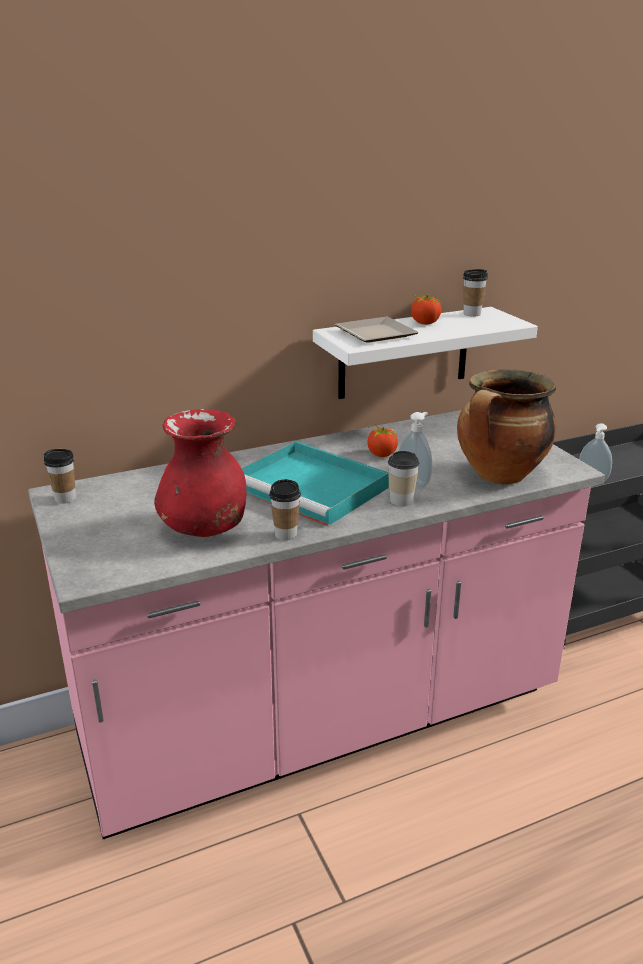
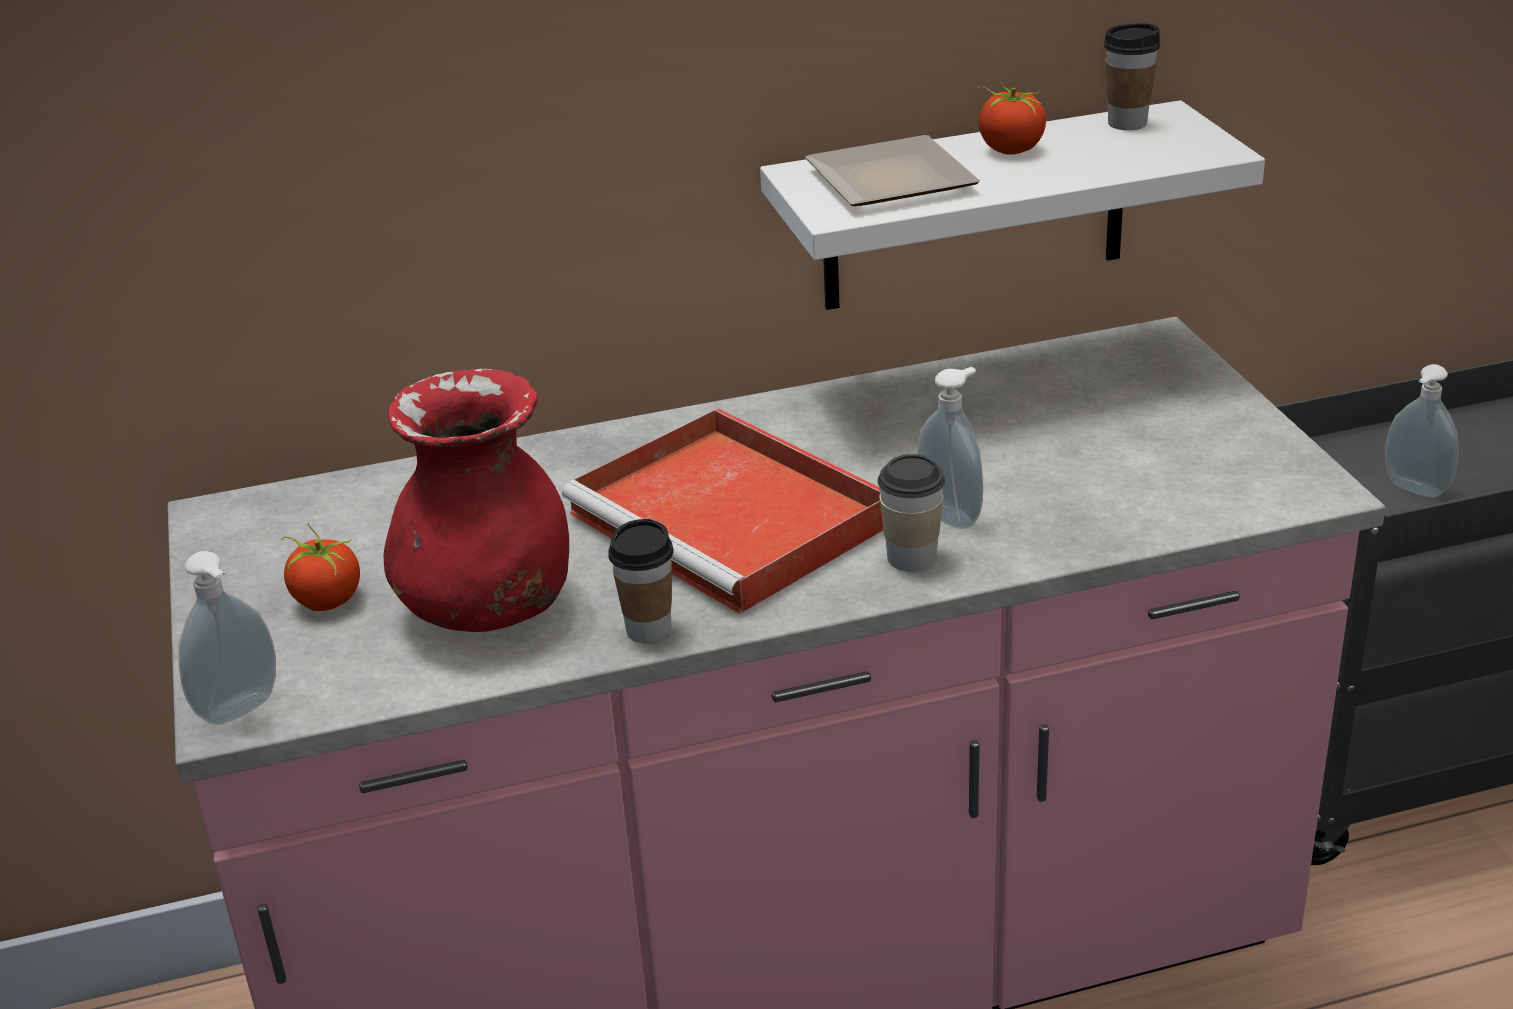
camera: 10 degrees right, 5 degrees up
cup [44,449,76,504] -> none
turquoise tray [242,441,389,526] -> red tray [562,408,883,614]
tomato [366,422,398,457] -> tomato moved to [281,523,360,611]
cooking pot [457,369,556,485] -> none
none -> soap dispenser [179,551,276,725]

